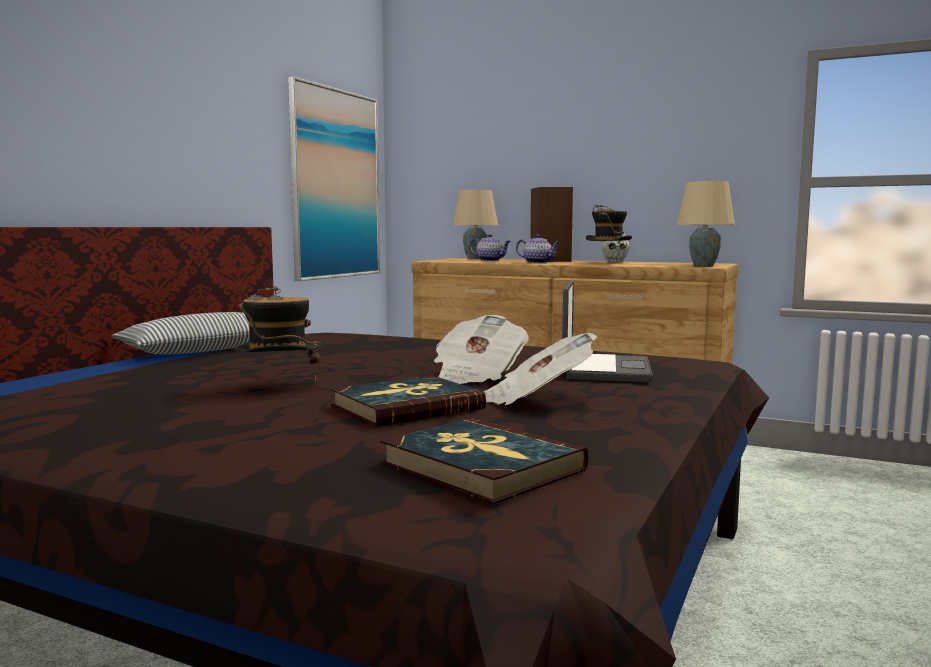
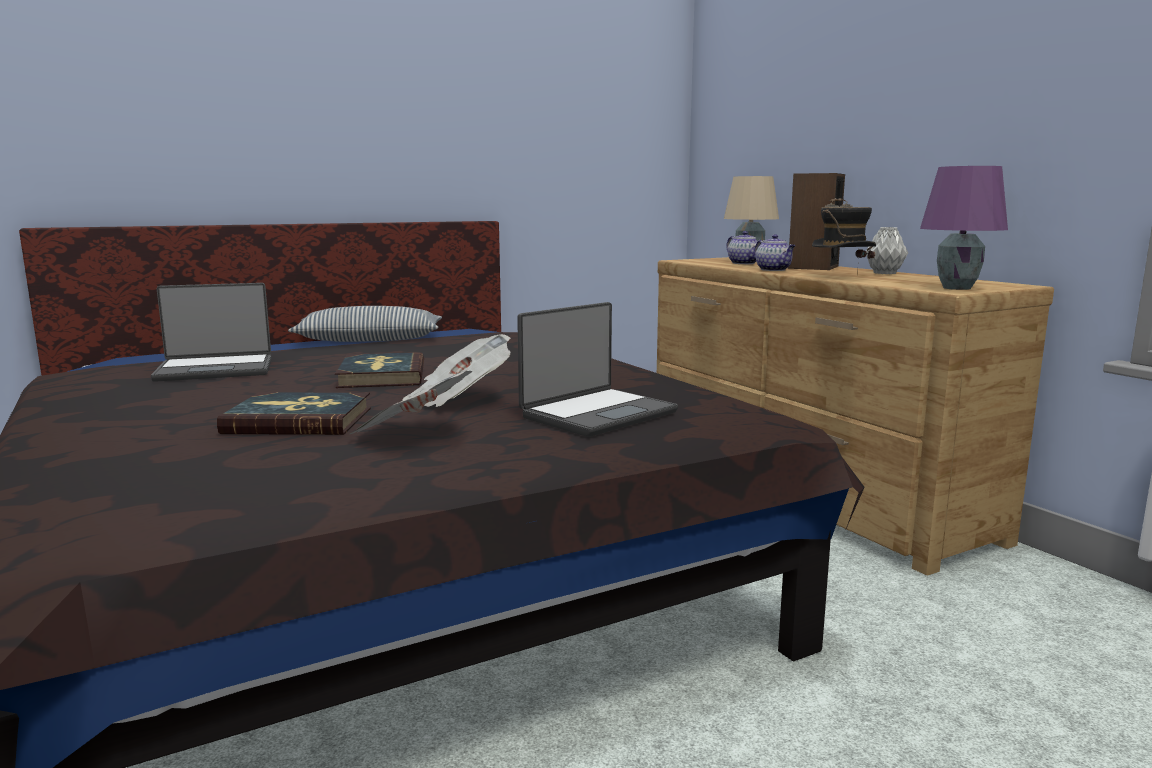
camera: 35 degrees right, 5 degrees up
hat [235,286,323,382] -> none
picture [288,76,380,281] -> none
book [380,418,589,505] -> book moved to [335,352,424,388]
beige table lamp [677,181,735,266] -> purple table lamp [920,166,1008,290]
none -> laptop [151,283,271,382]

